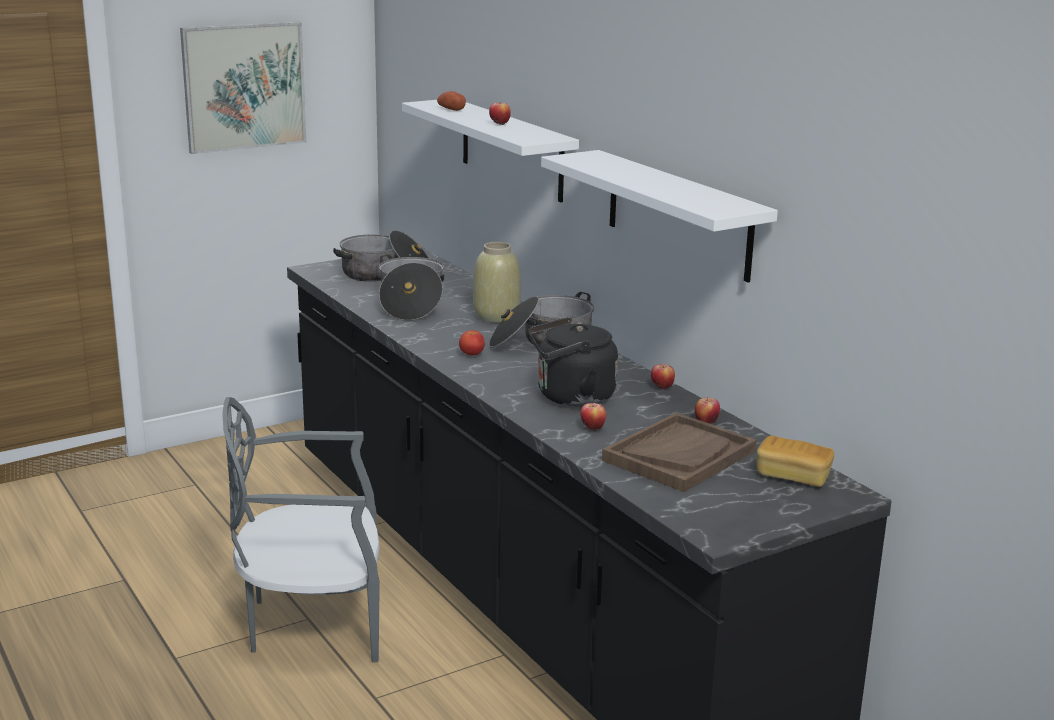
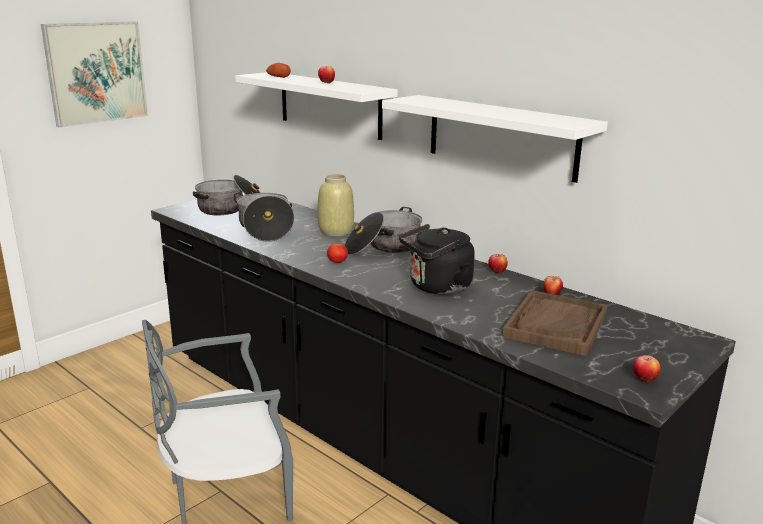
camera: 15 degrees left, 0 degrees up
apple [580,403,606,431] -> apple moved to [633,355,660,383]
bread [757,436,834,487] -> none

